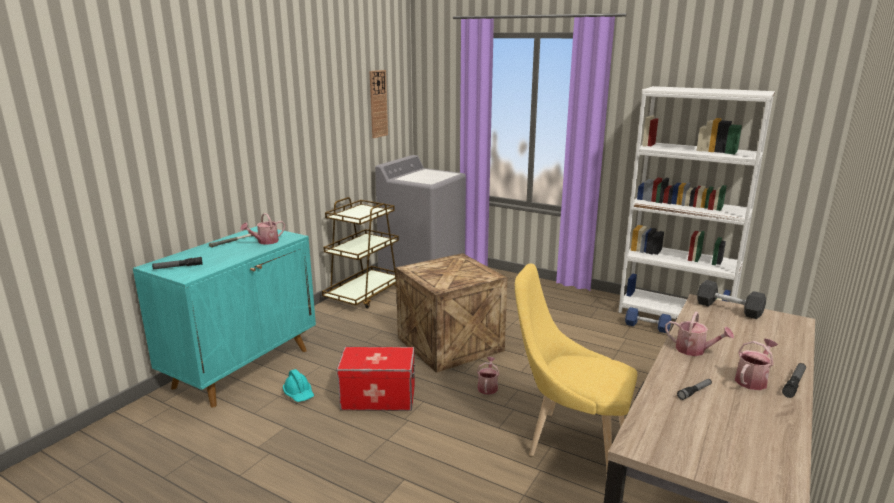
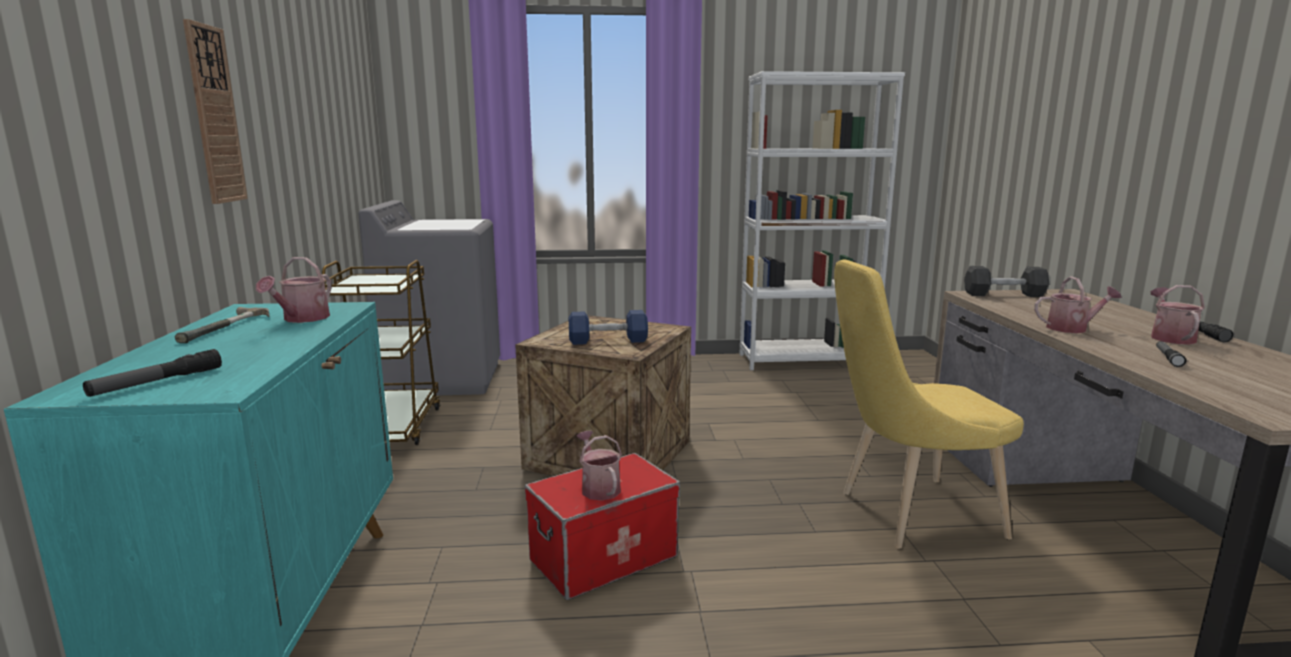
camera: 35 degrees left, 5 degrees down
turquoise hard hat [283,369,314,402] -> none
wall clock [369,70,388,138] -> wall clock moved to [183,19,248,204]
watering can [477,357,499,395] -> watering can moved to [576,431,622,501]
blue dumbbell [625,307,671,333] -> blue dumbbell moved to [569,310,648,345]

